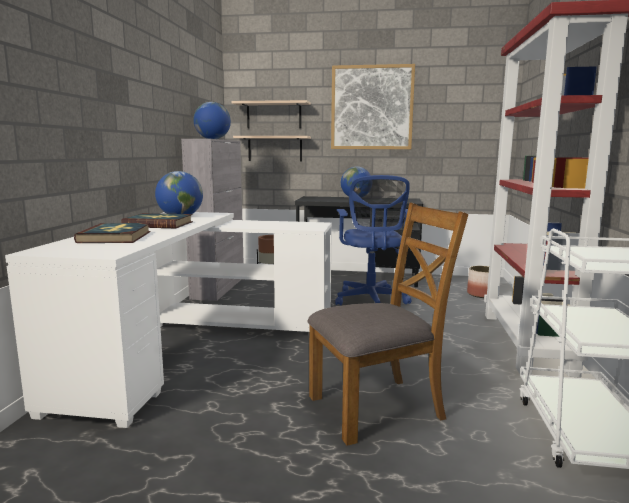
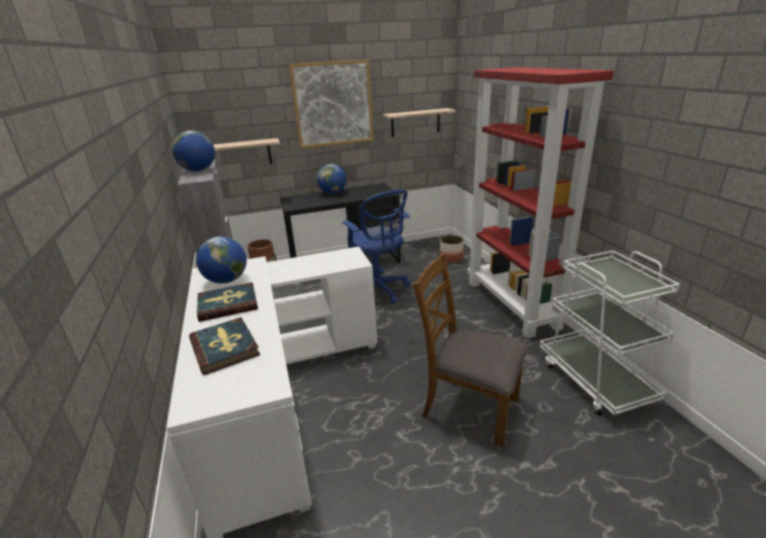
camera: 25 degrees left, 15 degrees up
shelf [232,100,311,128] -> shelf moved to [383,108,456,137]
brown chair [308,202,469,446] -> brown chair turned 105 degrees counterclockwise [413,253,527,447]

